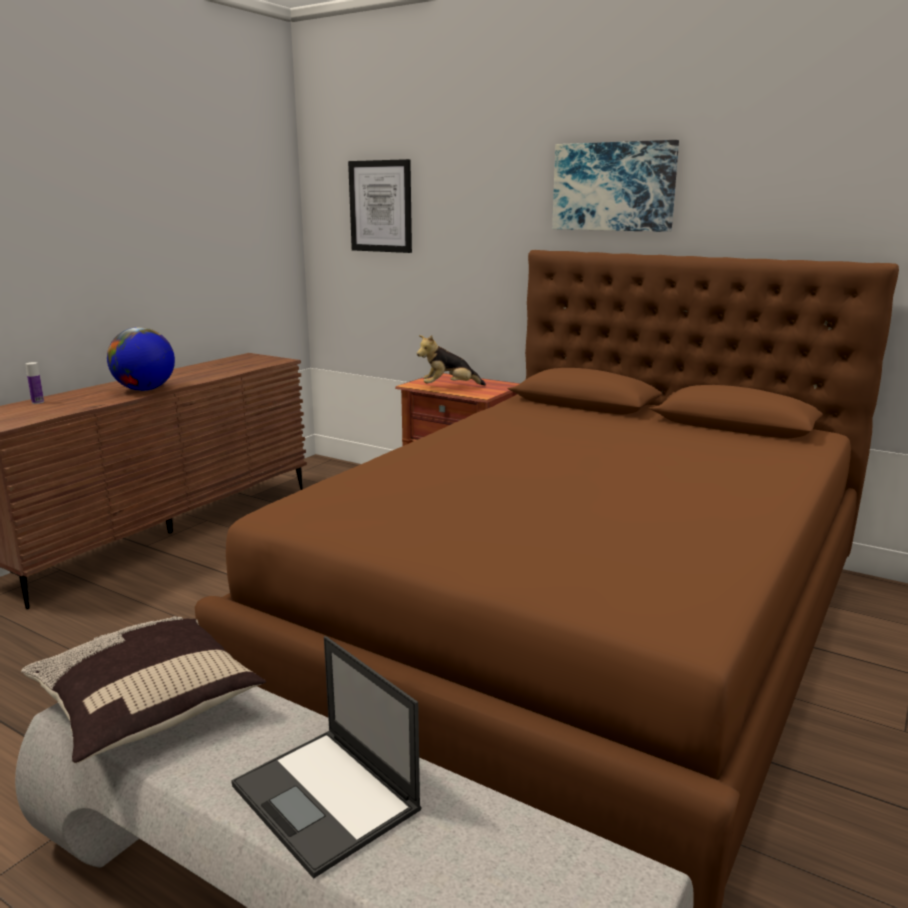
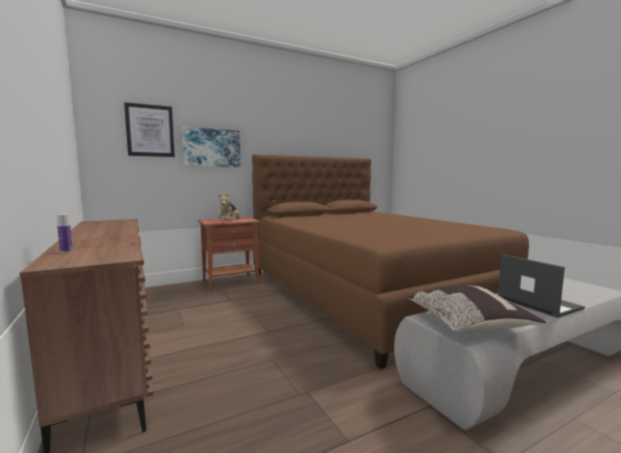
camera: 60 degrees left, 10 degrees down
globe [107,327,175,391] -> none
laptop [231,636,421,879] -> laptop turned 105 degrees counterclockwise [498,254,585,318]
picture [552,140,679,232] -> picture moved to [182,127,241,167]

